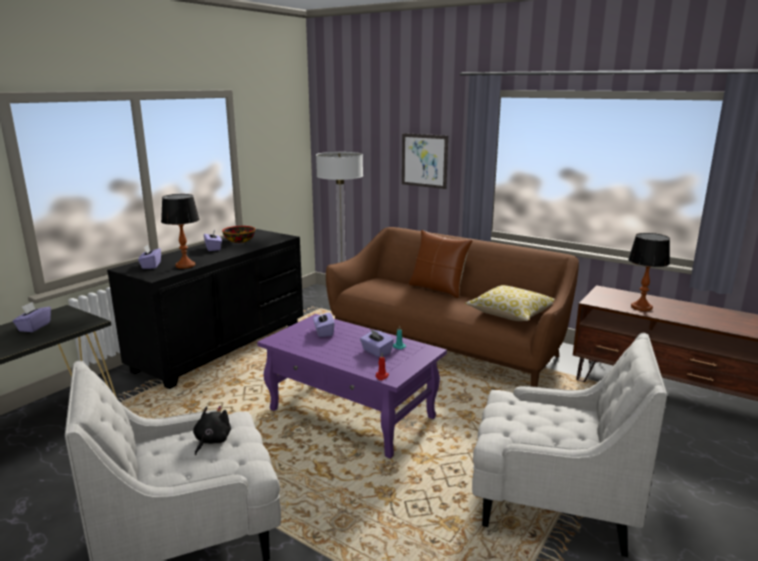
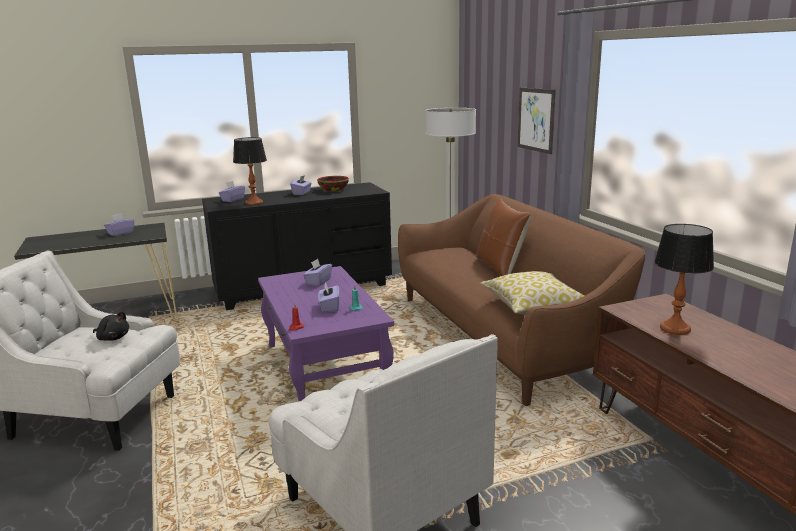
camera: 35 degrees right, 0 degrees up
black plush toy [193,406,231,455] -> black plush toy turned 60 degrees clockwise [93,312,129,341]

